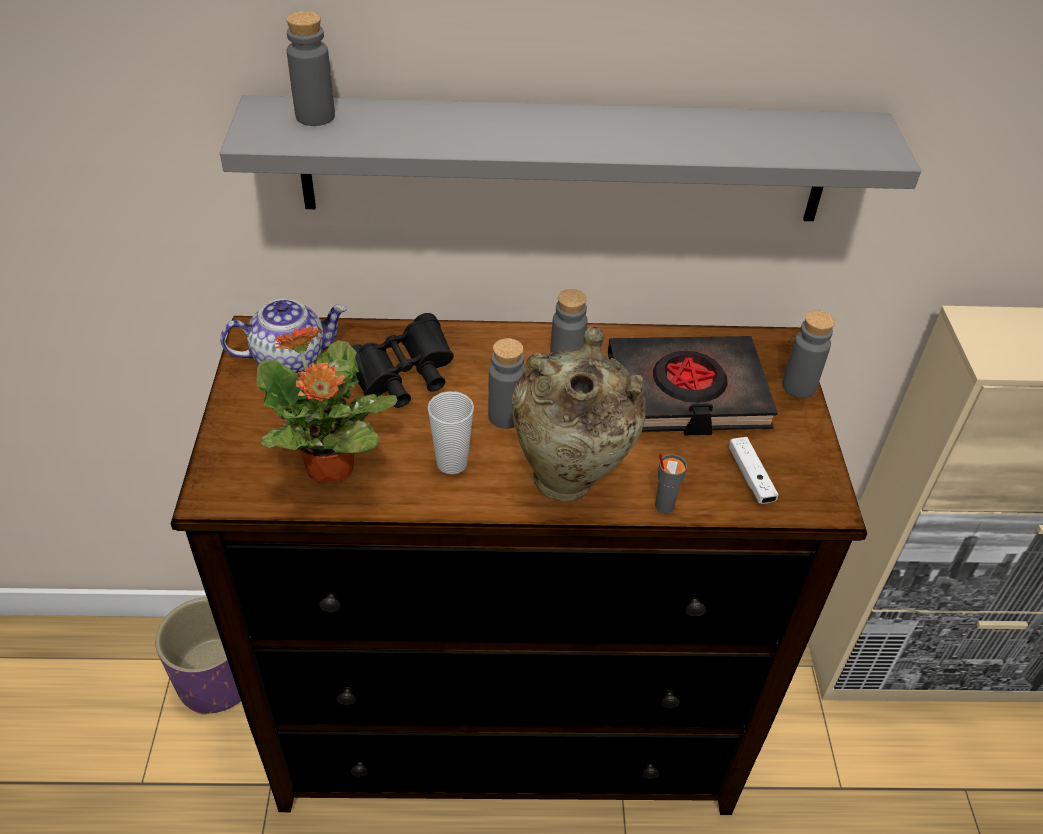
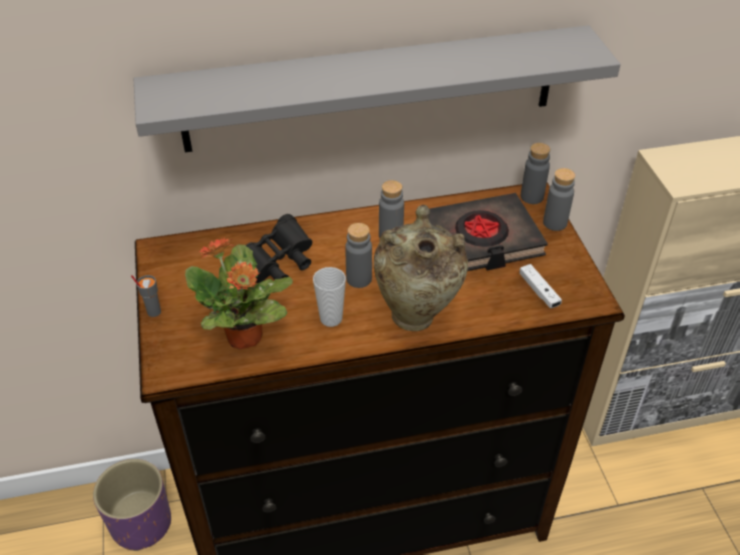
camera: 10 degrees left, 0 degrees up
teapot [220,299,347,374] -> none
grey bottle [286,11,335,126] -> grey bottle moved to [521,143,550,204]
grey cup [655,453,687,514] -> grey cup moved to [131,275,161,317]

